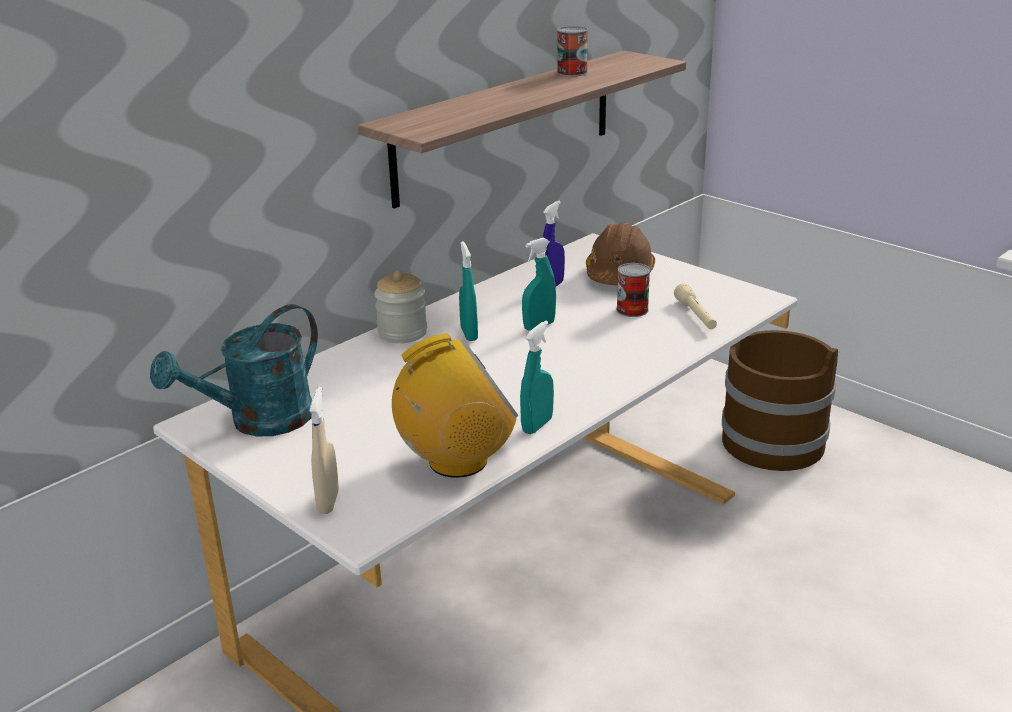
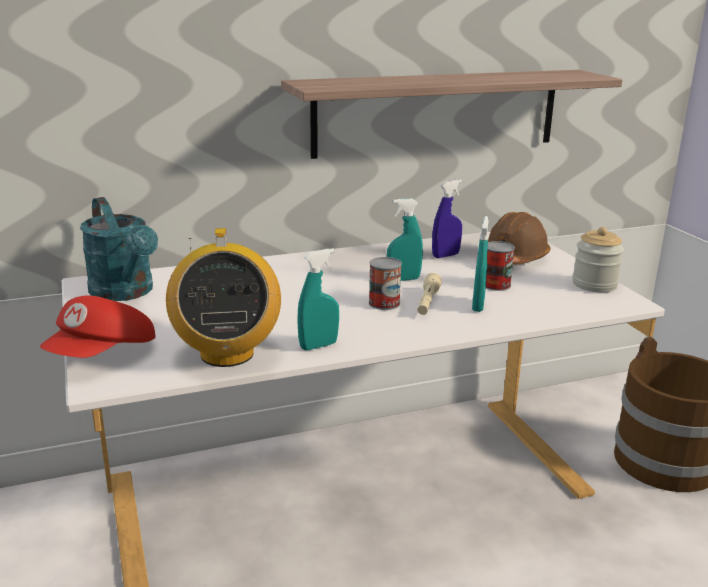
camera: 25 degrees right, 5 degrees down
turquoise watering can [150,304,318,437] -> turquoise watering can turned 105 degrees counterclockwise [80,197,158,301]
beige spray bottle [310,387,339,514] -> red cap [40,295,155,358]
jar [374,270,427,343] -> jar moved to [572,227,624,292]
radio [392,333,519,478] -> radio turned 75 degrees clockwise [166,228,281,367]
turquoise spray bottle [459,241,478,341] -> turquoise spray bottle moved to [472,216,489,312]
can [557,26,588,76] -> can moved to [369,257,402,310]
beige flashlight [674,283,717,329] -> beige flashlight moved to [417,273,442,315]

